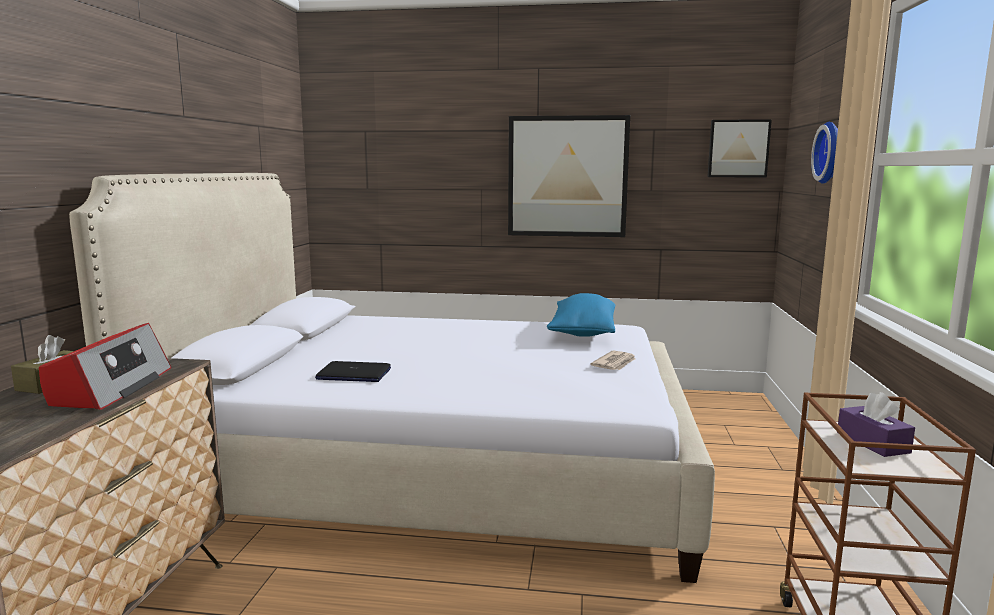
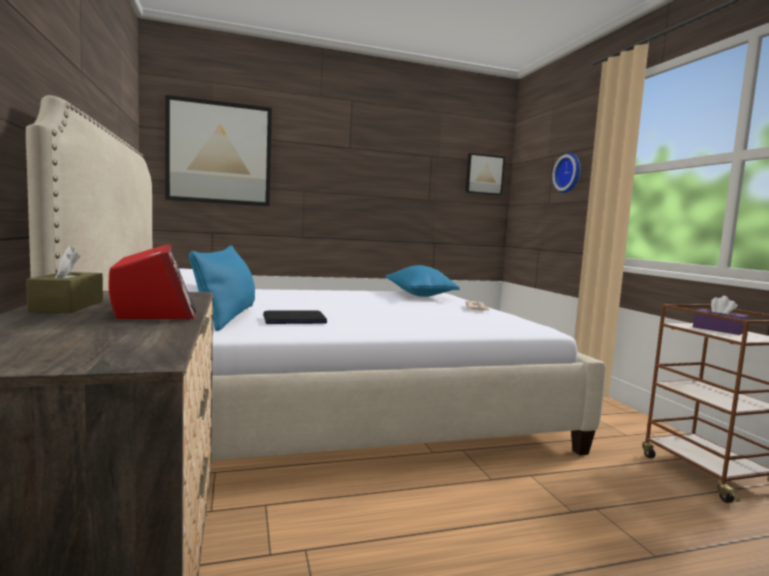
camera: 25 degrees left, 5 degrees down
picture [508,115,630,237] -> picture moved to [165,95,272,207]
none -> blue pillow [189,245,255,331]

